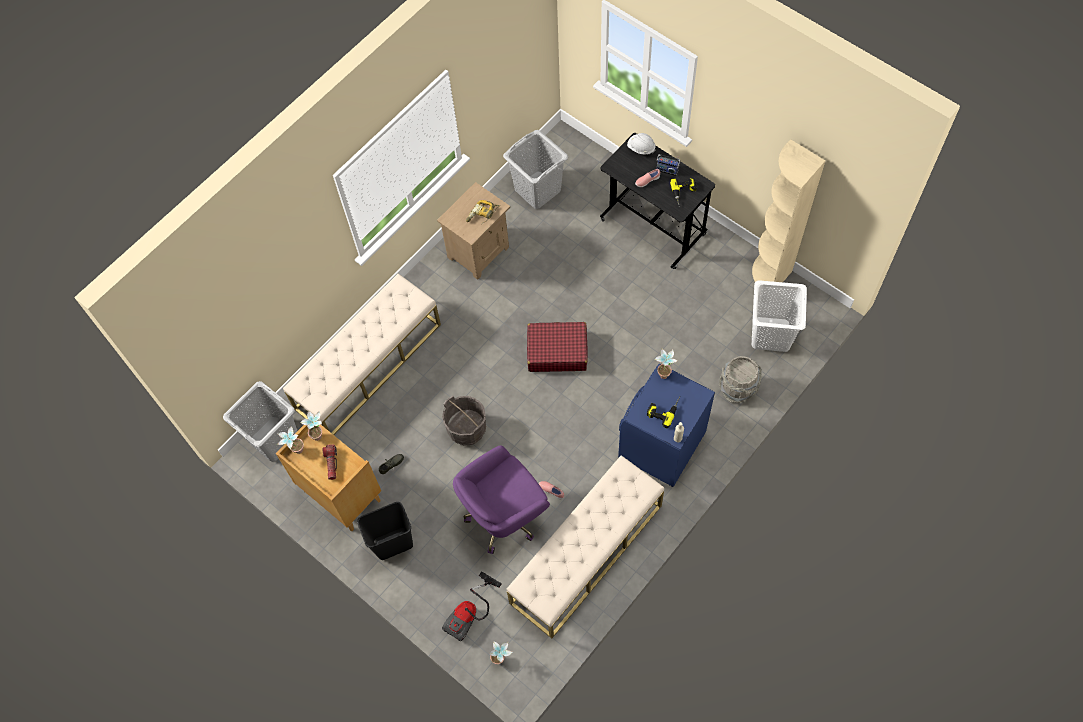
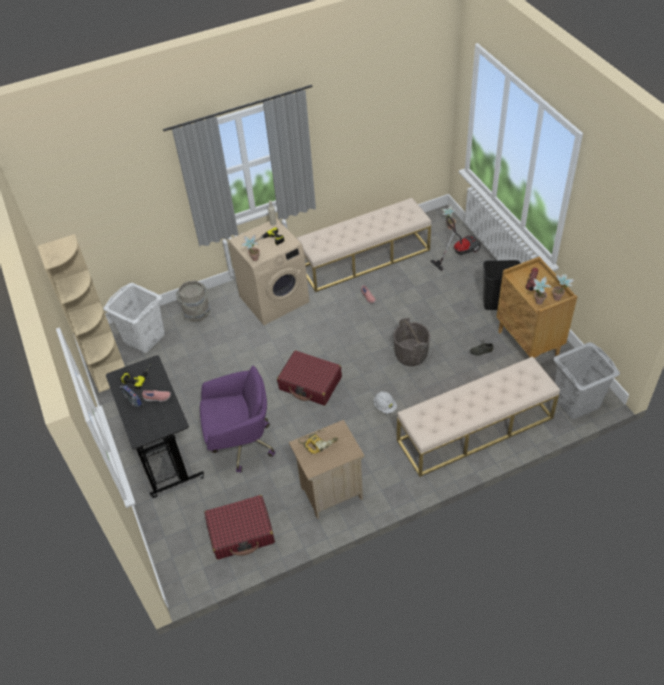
camera: 155 degrees left, 15 degrees down
purple office chair [453,445,550,554] -> purple office chair moved to [200,366,275,472]
grey laundry basket [503,130,568,209] -> red suitcase [204,495,275,559]
blue washing machine [618,364,715,487] -> beige washing machine [228,218,309,325]
white hard hat [627,133,655,154] -> white hard hat moved to [373,391,397,414]

